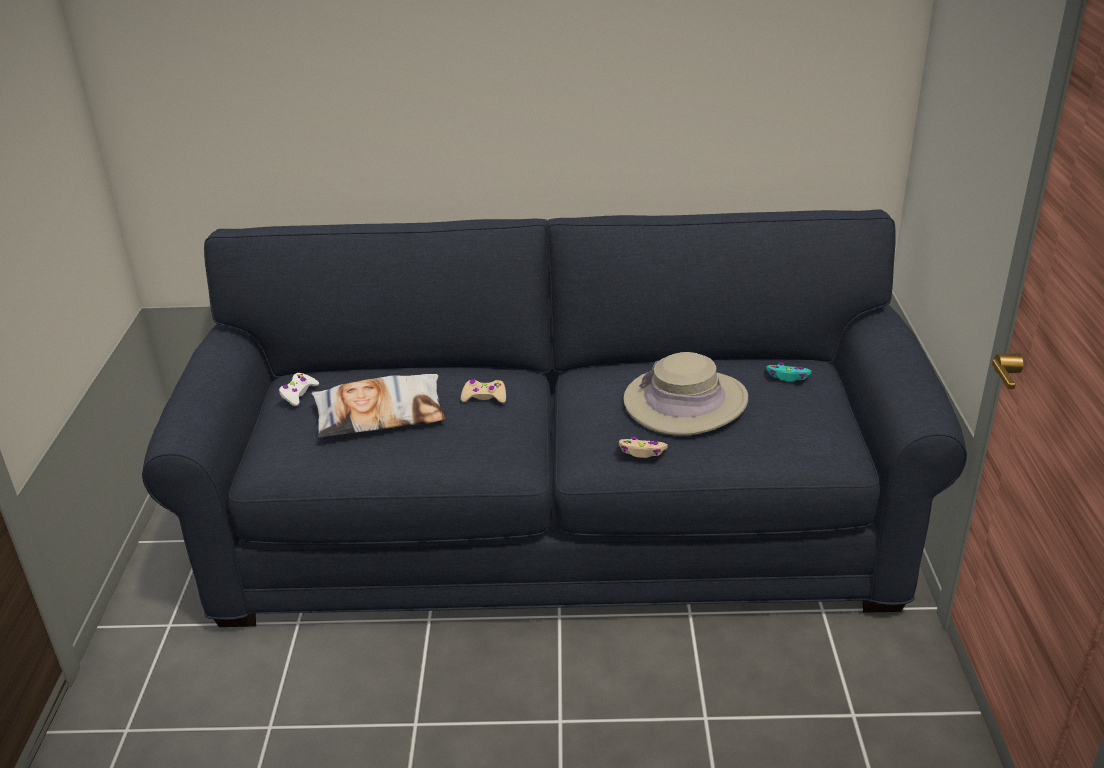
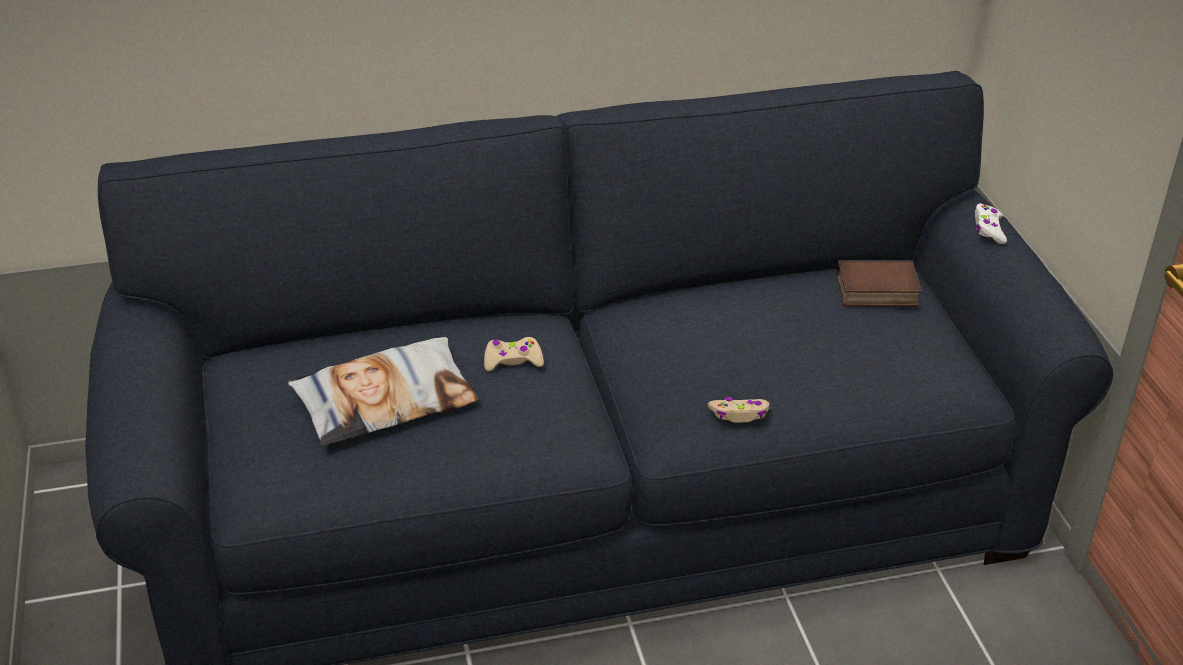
camera: 15 degrees left, 5 degrees up
white game controller [278,373,319,406] -> white game controller moved to [975,203,1007,244]
beige hat [624,352,748,436] -> none
turquoise game controller [766,362,812,381] -> book [836,260,922,307]

